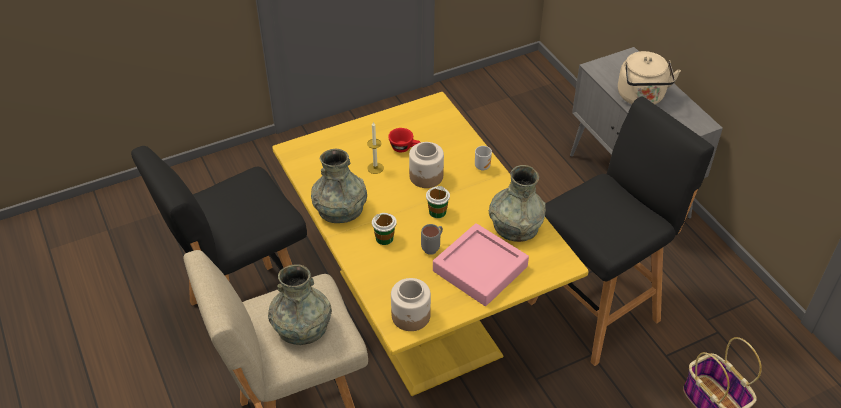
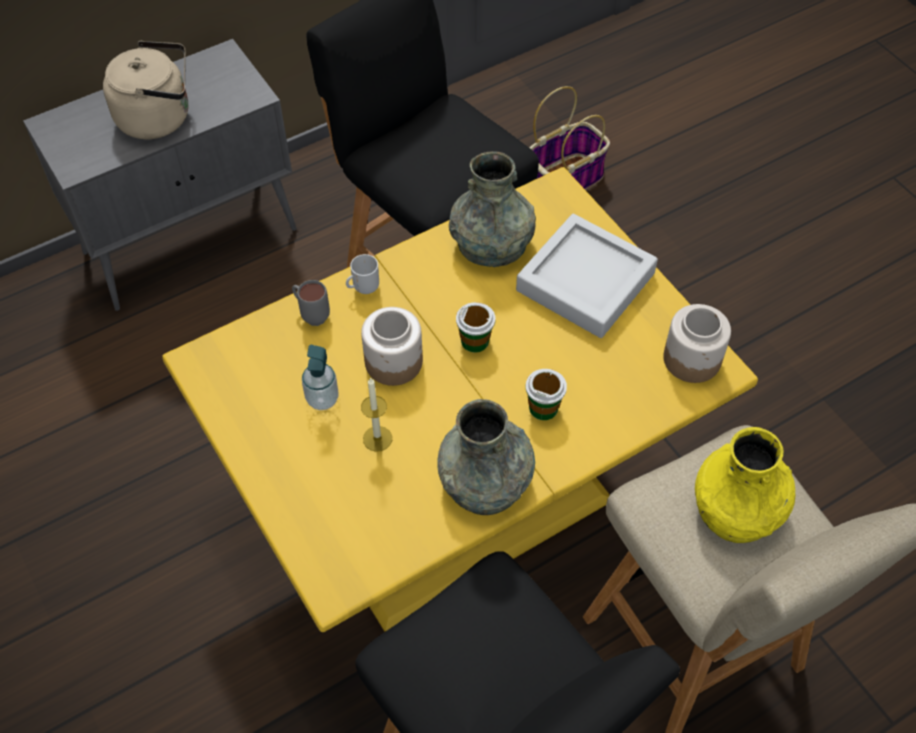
camera: 95 degrees left, 10 degrees up
grey vase [268,264,332,345] -> yellow vase [695,427,795,543]
red cup [388,128,421,152] -> soap dispenser [302,345,339,410]
grey mug [421,224,443,255] -> grey mug moved to [292,280,330,326]
pink tray [433,223,529,306] -> grey tray [516,214,658,338]

